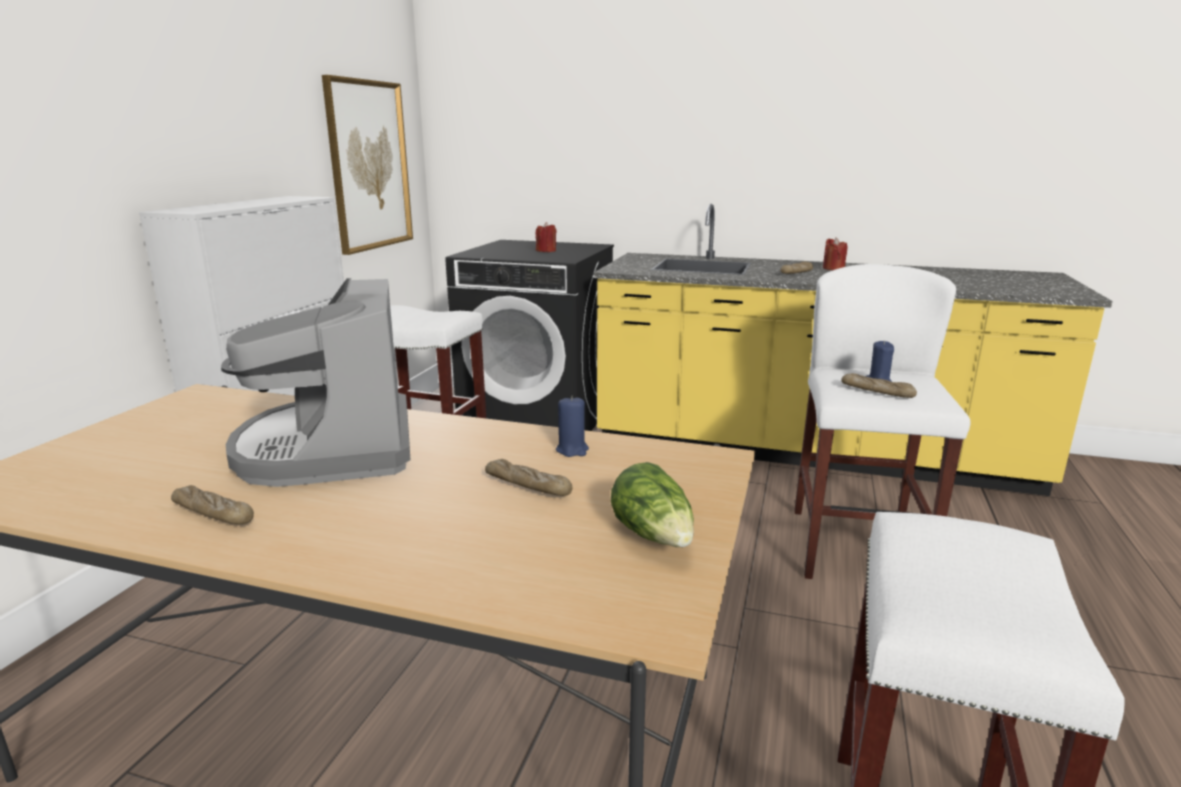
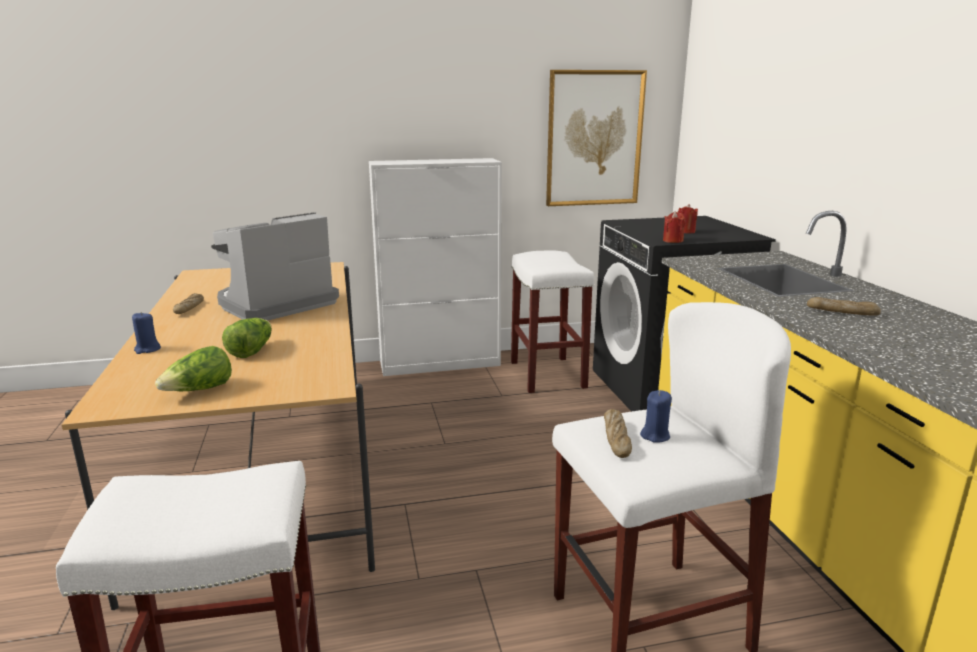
camera: 60 degrees right, 0 degrees up
bread [485,459,573,496] -> lettuce [222,318,272,358]
blue candle [556,395,589,457] -> blue candle moved to [132,312,161,354]
red candle [823,237,848,270] -> red candle moved to [663,211,686,243]

